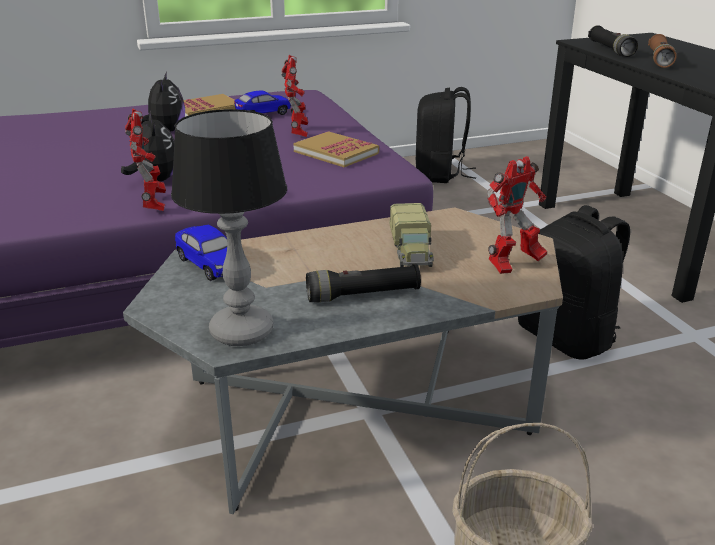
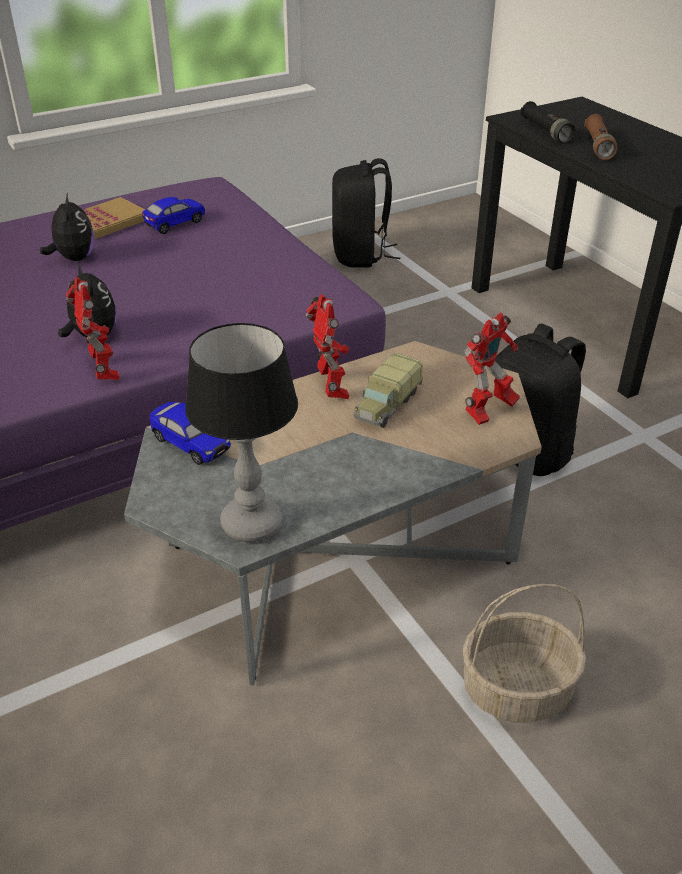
camera: 10 degrees left, 10 degrees up
toy robot [281,55,308,137] -> toy robot moved to [306,294,350,399]
book [293,131,379,167] -> none
black flashlight [306,264,421,302] -> none
toy truck [389,203,434,267] -> toy truck turned 45 degrees clockwise [353,353,423,428]

